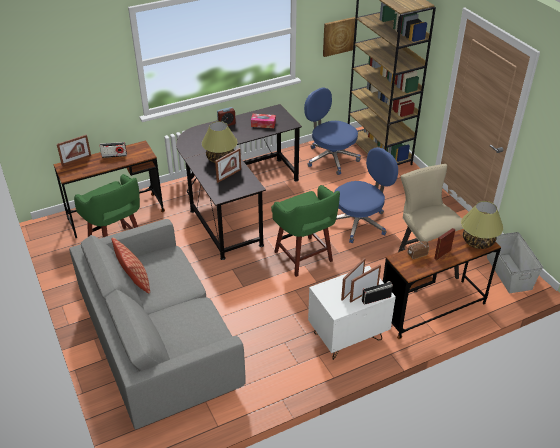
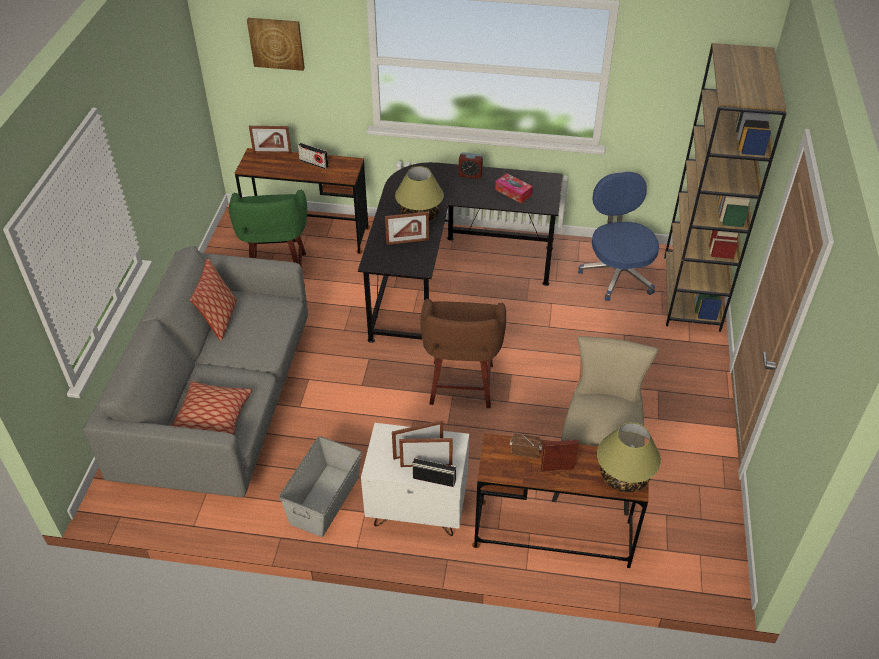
camera: 35 degrees right, 5 degrees up
green stool [271,185,340,277] -> brown stool [420,298,506,408]
picture [323,17,355,57] -> picture moved to [247,18,305,71]
blue office chair [334,147,398,243] -> none
grey storage box [487,232,543,293] -> grey storage box moved to [279,436,362,537]
none -> pillow [171,381,252,435]

